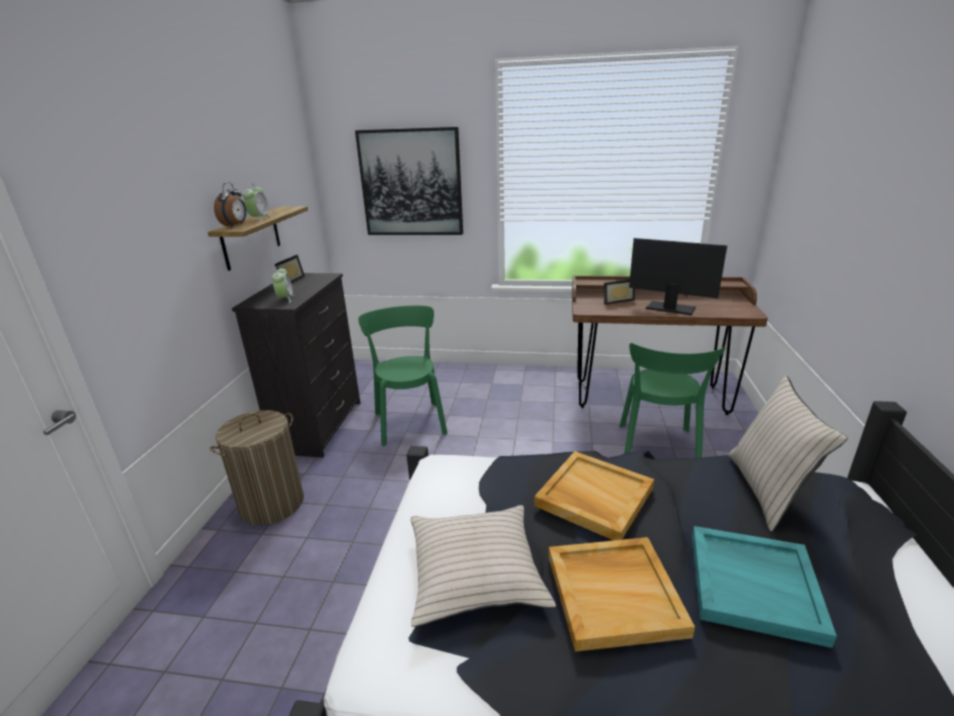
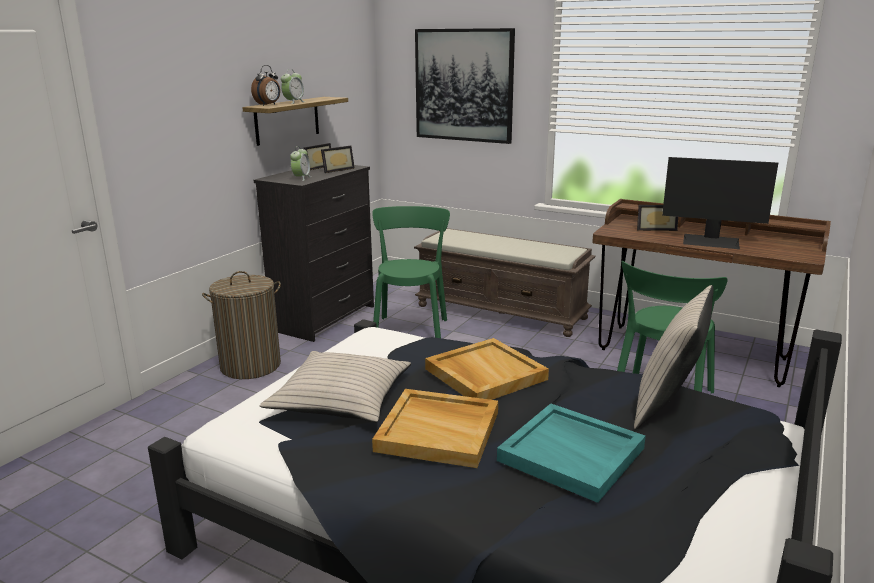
camera: 20 degrees right, 5 degrees down
monitor [629,238,727,315] -> monitor turned 150 degrees clockwise [662,157,778,249]
none -> picture frame [321,146,355,173]
none -> brown bench [414,228,596,337]

